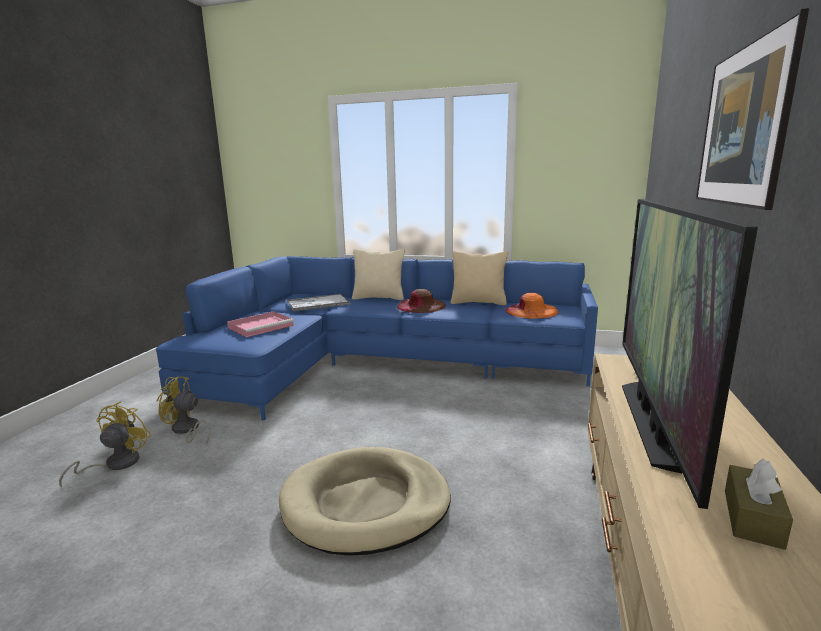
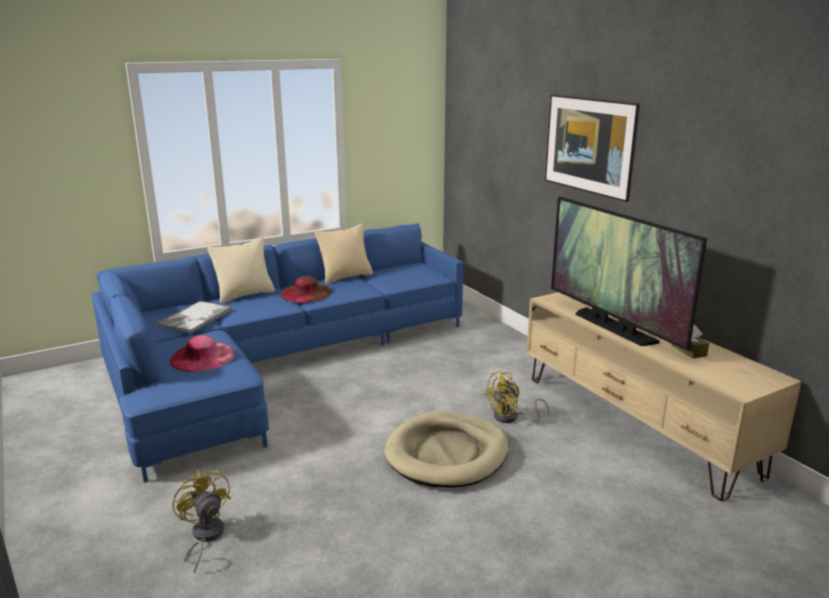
camera: 45 degrees left, 5 degrees up
yellow fan [157,377,210,444] -> yellow fan moved to [484,371,550,423]
pink tray [227,311,294,337] -> pink hat [169,335,235,372]
orange hat [505,293,559,319] -> none

